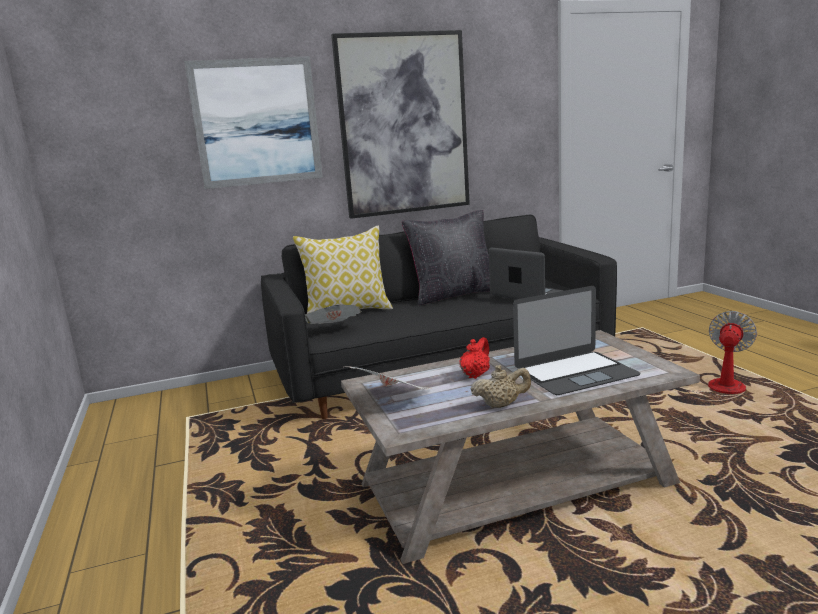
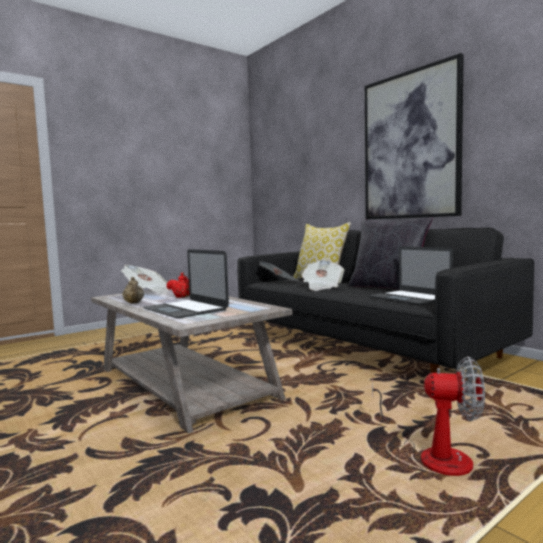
camera: 70 degrees right, 10 degrees down
picture [184,56,323,189] -> none
laptop [489,248,565,300] -> laptop turned 120 degrees clockwise [369,247,453,305]
none -> newspaper [301,260,344,291]

